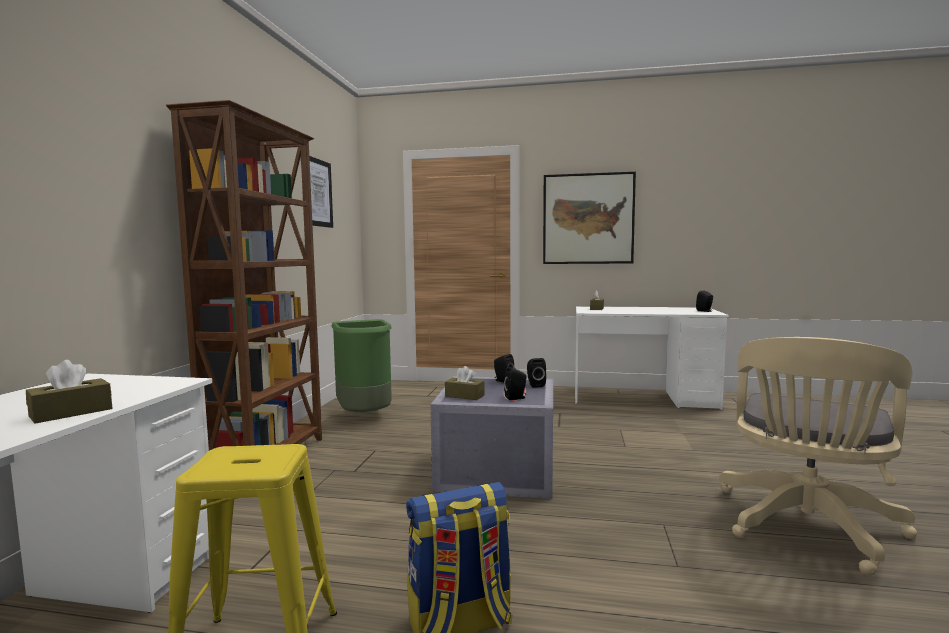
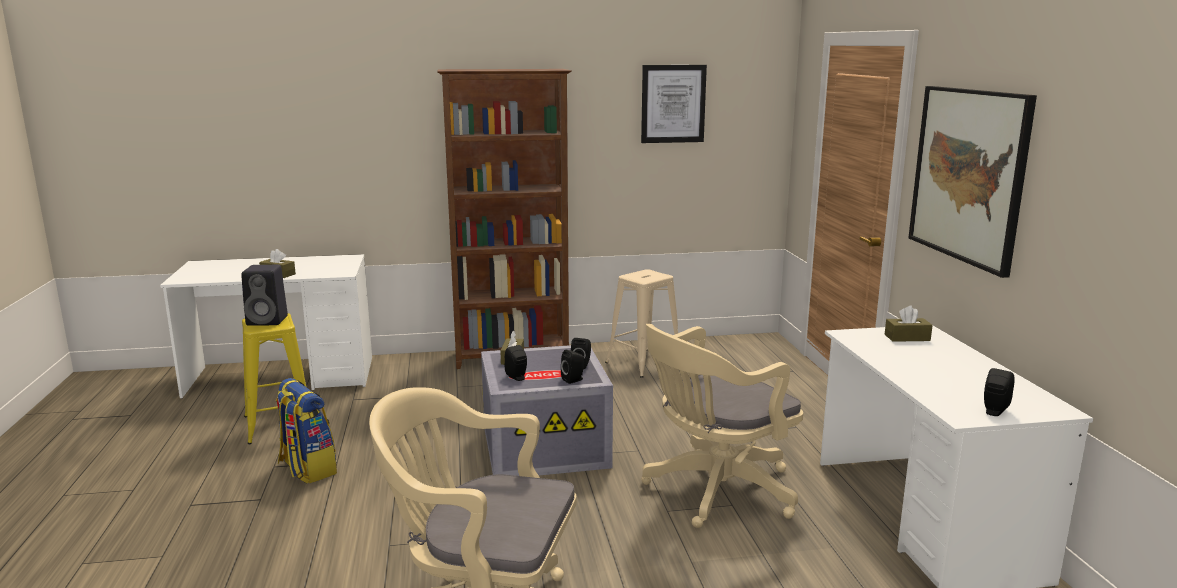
camera: 70 degrees right, 10 degrees up
green trash can [331,319,392,412] -> beige stool [605,269,678,378]
none -> black speaker [241,265,288,326]
none -> beige office chair [641,324,803,528]

